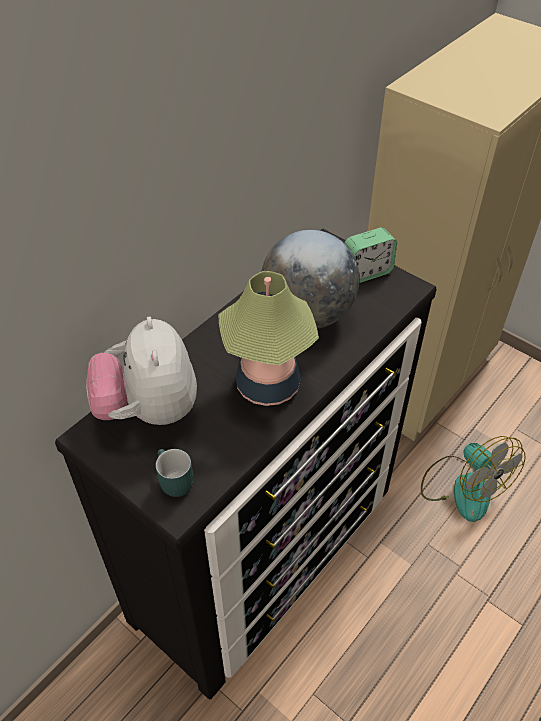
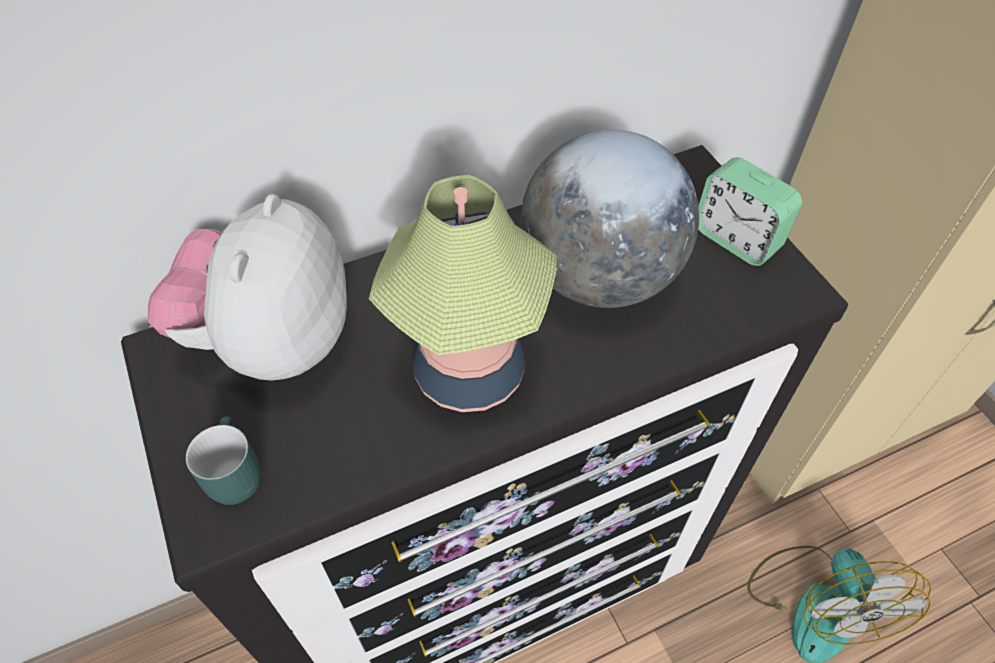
camera: 25 degrees right, 5 degrees up
alarm clock [345,228,397,283] -> alarm clock turned 45 degrees clockwise [698,157,802,266]

